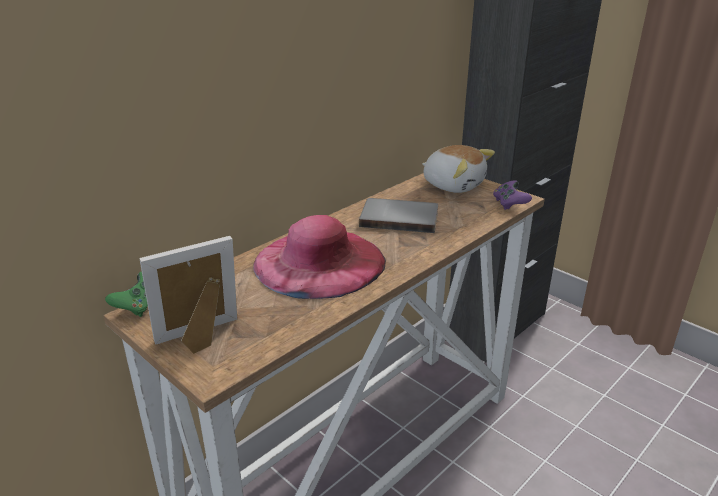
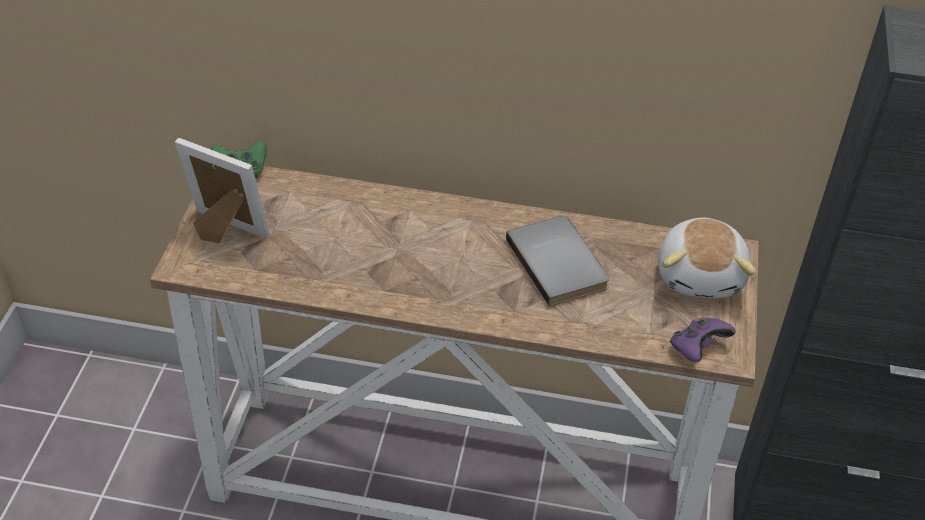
camera: 55 degrees right, 15 degrees up
pink hat [253,215,386,299] -> none

